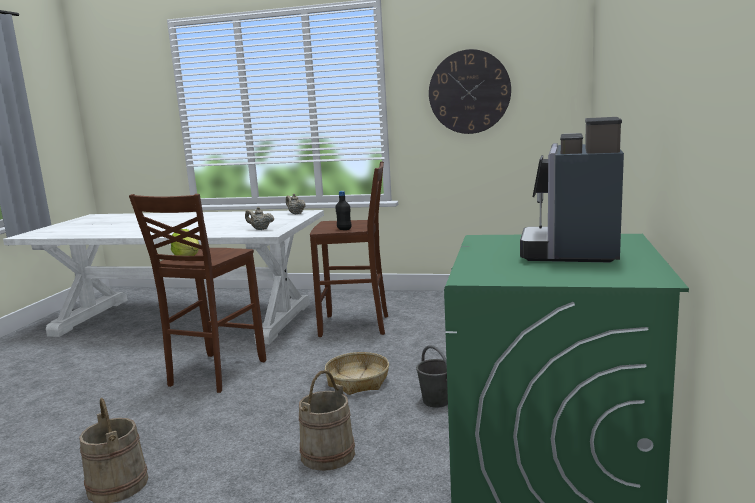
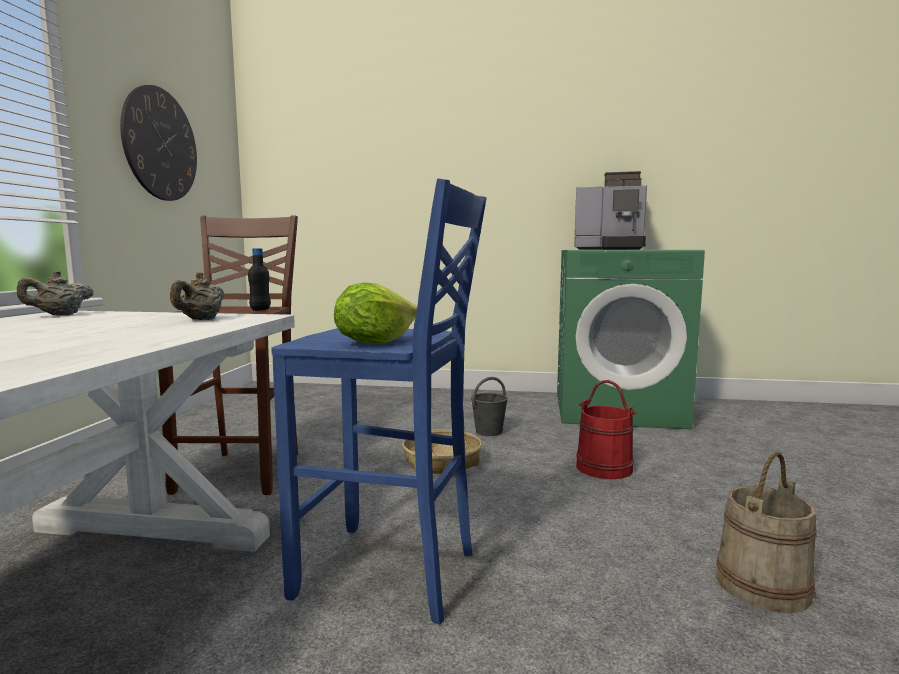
camera: 95 degrees left, 5 degrees down
brown stool [129,194,266,393] -> blue stool [272,178,487,625]
beige bucket [299,370,355,471] -> red bucket [576,380,637,479]

